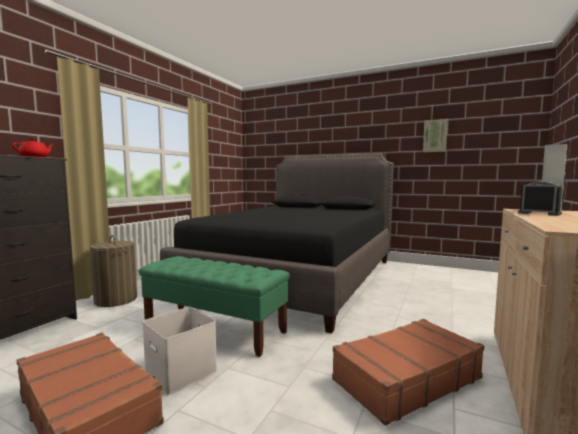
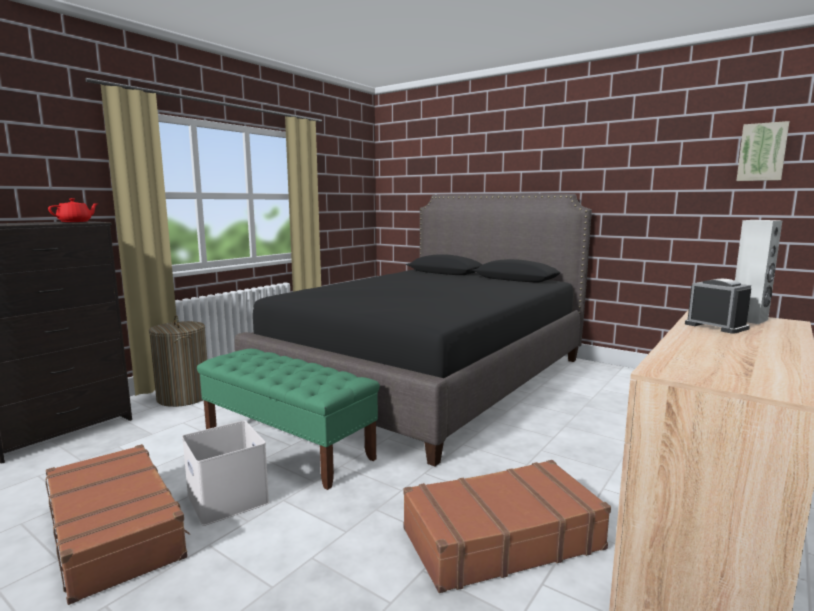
camera: 10 degrees right, 5 degrees up
picture [423,119,448,152] -> picture moved to [736,121,790,181]

